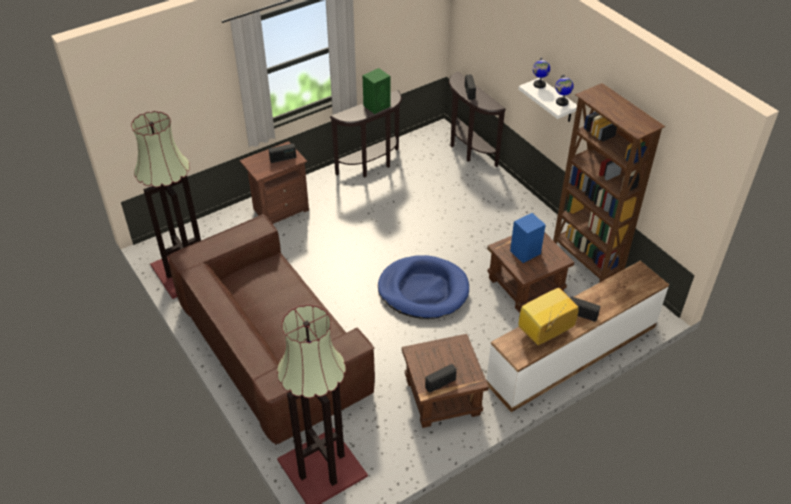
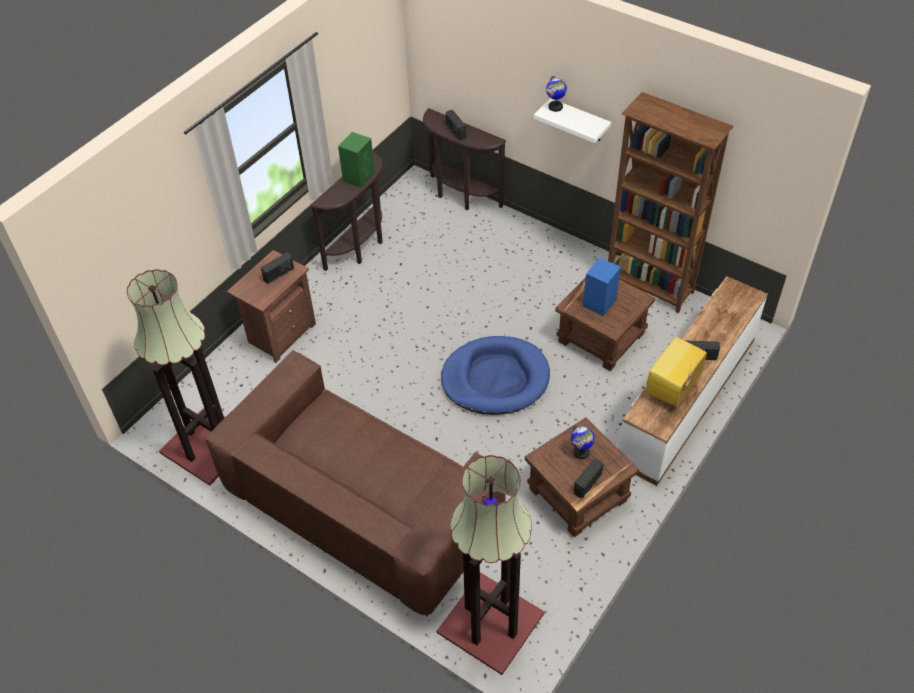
camera: 20 degrees left, 5 degrees up
globe [555,75,574,106] -> globe moved to [571,425,595,459]

